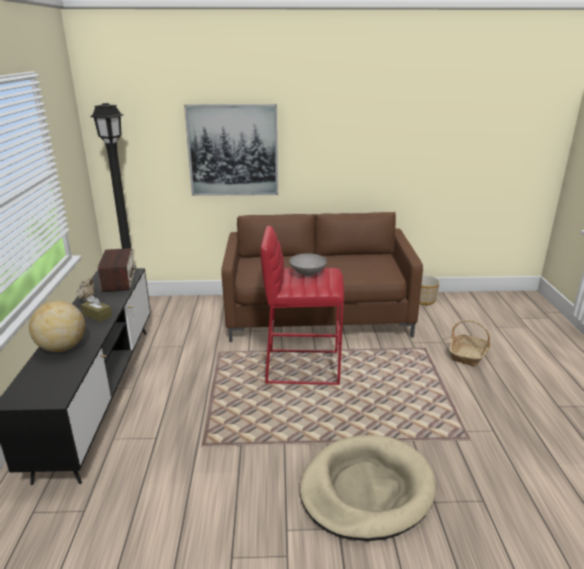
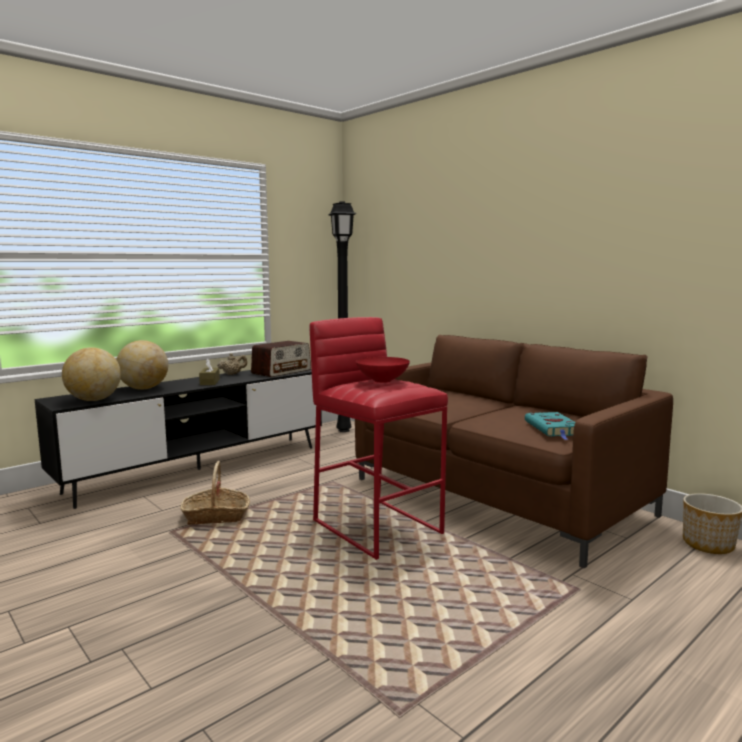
camera: 50 degrees right, 15 degrees down
picture [184,104,278,196] -> none
grey bowl [289,253,327,276] -> red bowl [356,357,410,383]
beige dog bed [300,435,436,541] -> none
basket [450,320,490,367] -> basket moved to [180,461,250,525]
none -> globe [62,347,121,401]
none -> turquoise book [525,412,576,440]

